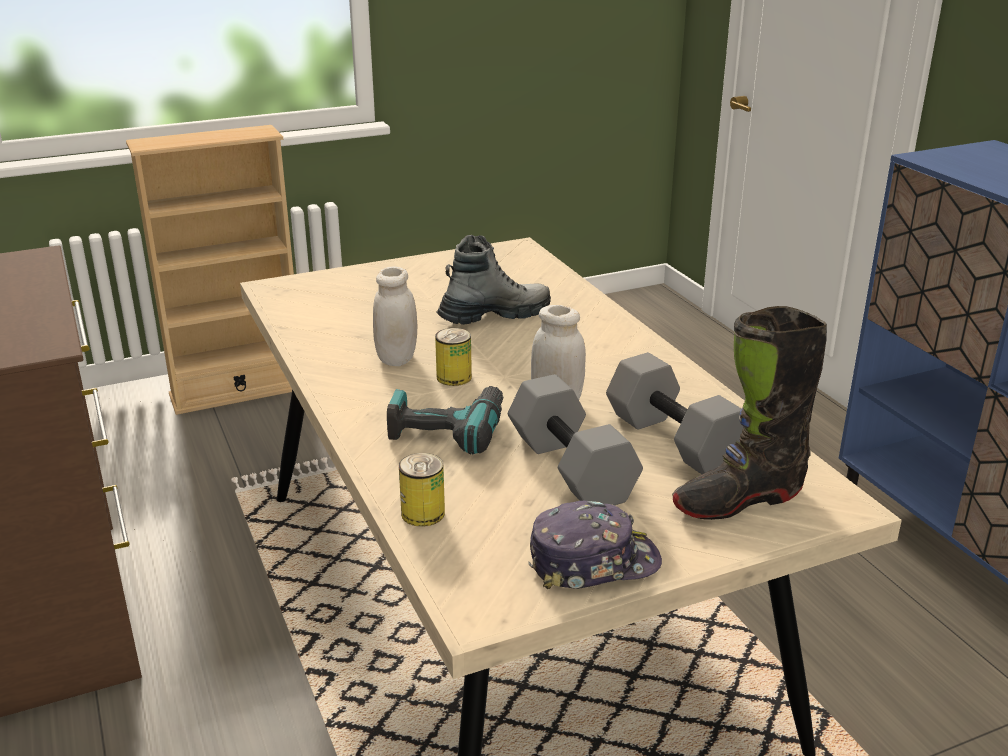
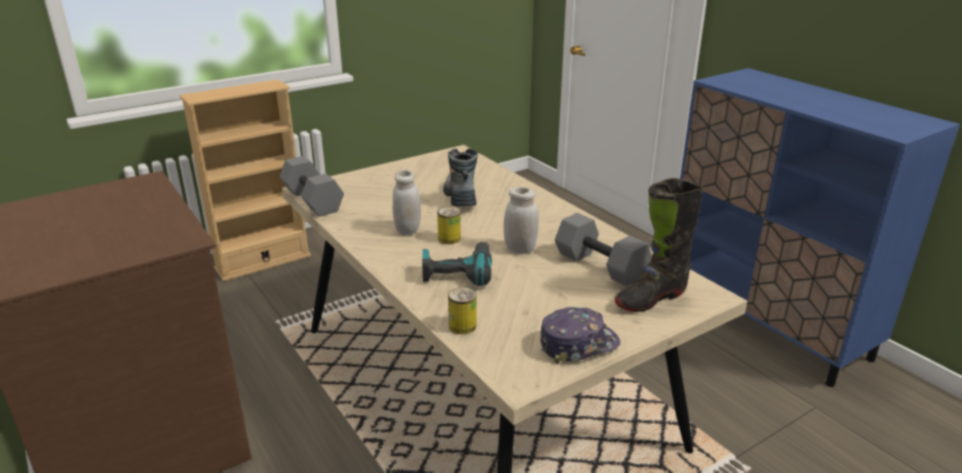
camera: 10 degrees left, 0 degrees up
boot [436,235,551,325] -> boot turned 60 degrees counterclockwise [443,148,478,207]
grey dumbbell [508,374,643,505] -> grey dumbbell moved to [280,156,344,217]

